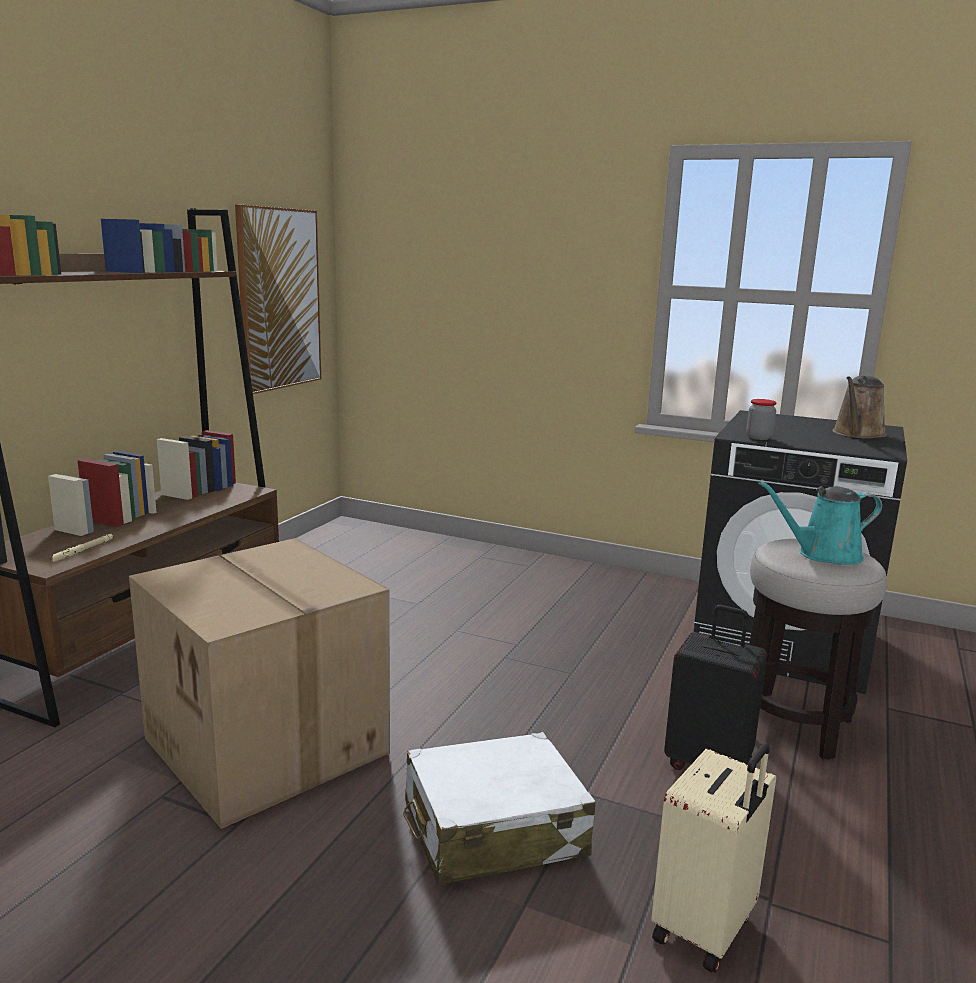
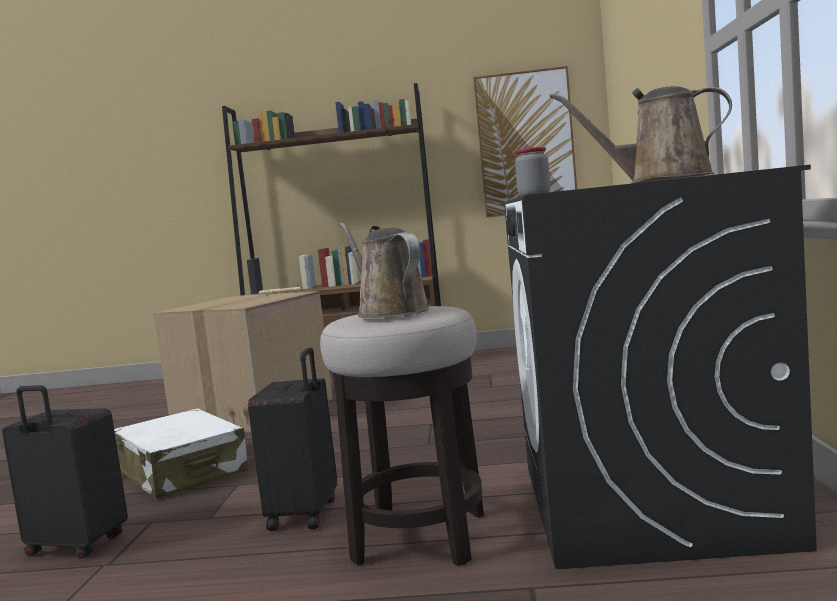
camera: 70 degrees right, 10 degrees down
beige suitcase [651,744,776,973] -> black suitcase [2,385,128,559]
turquoise watering can [758,481,882,565] -> brown watering can [340,223,430,318]

